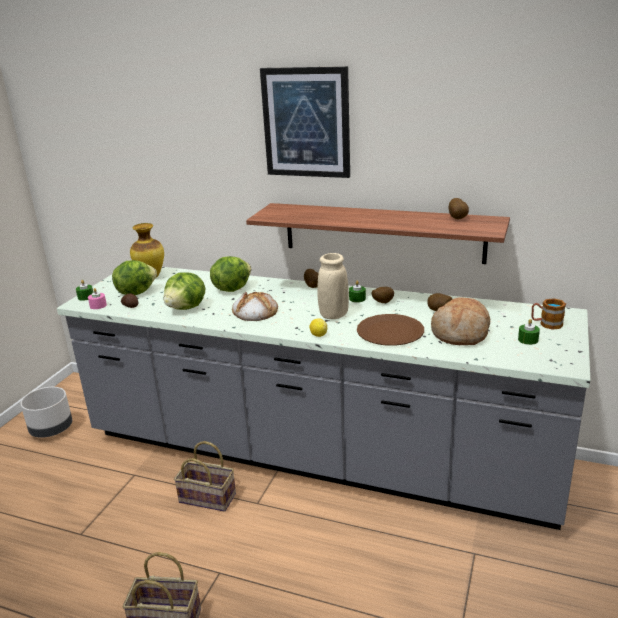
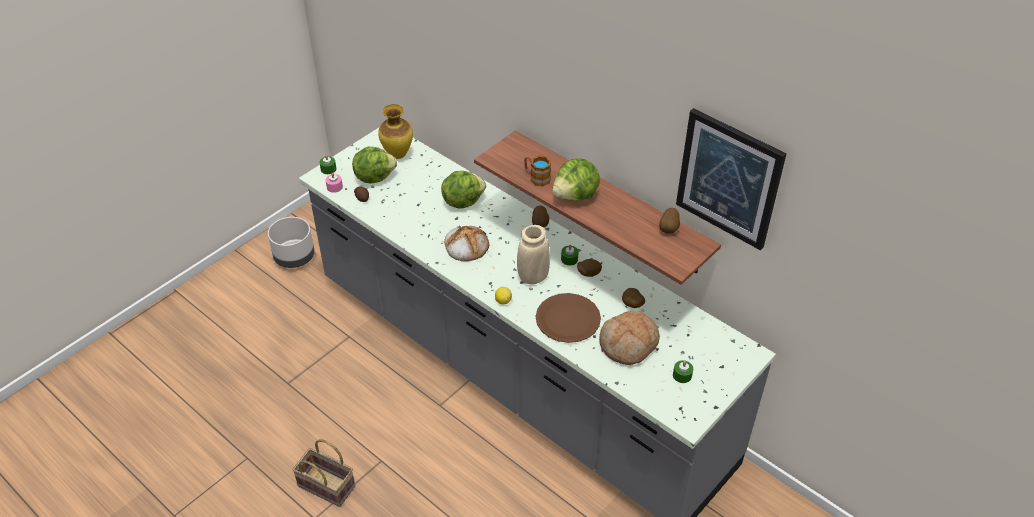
camera: 20 degrees right, 20 degrees up
lettuce [164,272,205,310] -> lettuce moved to [552,159,600,201]
basket [174,441,236,512] -> none
picture [260,66,350,178] -> picture moved to [676,108,787,250]
mug [532,298,566,330] -> mug moved to [524,155,551,186]

